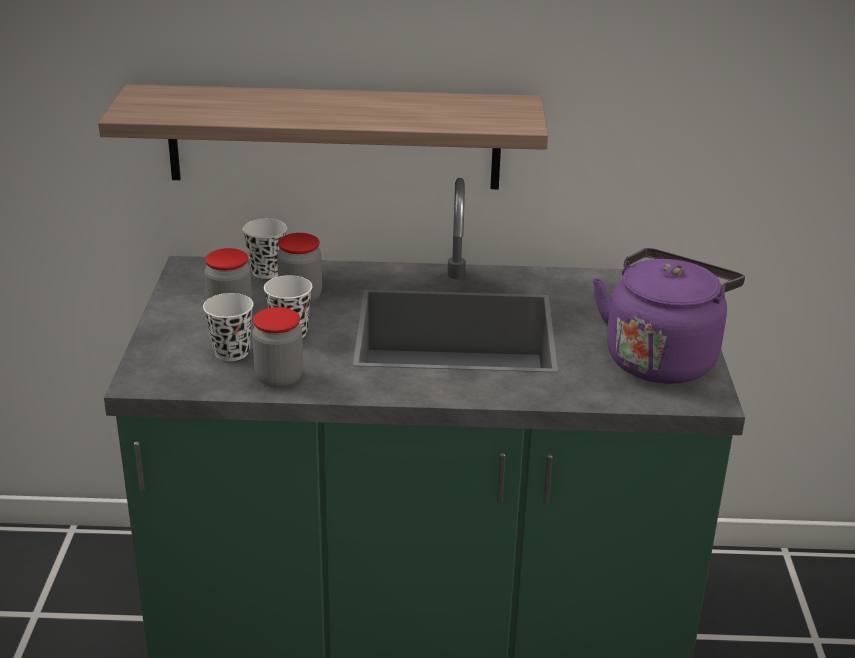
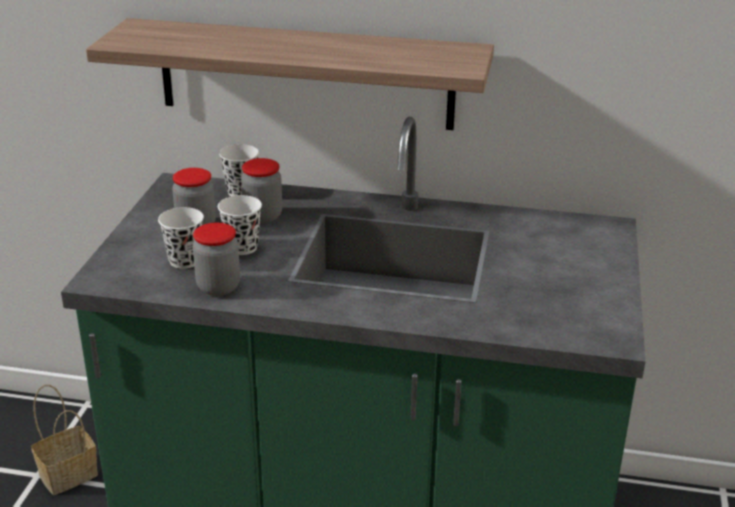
camera: 10 degrees right, 0 degrees up
purple kettle [593,248,745,384] -> none
none -> basket [31,385,98,495]

